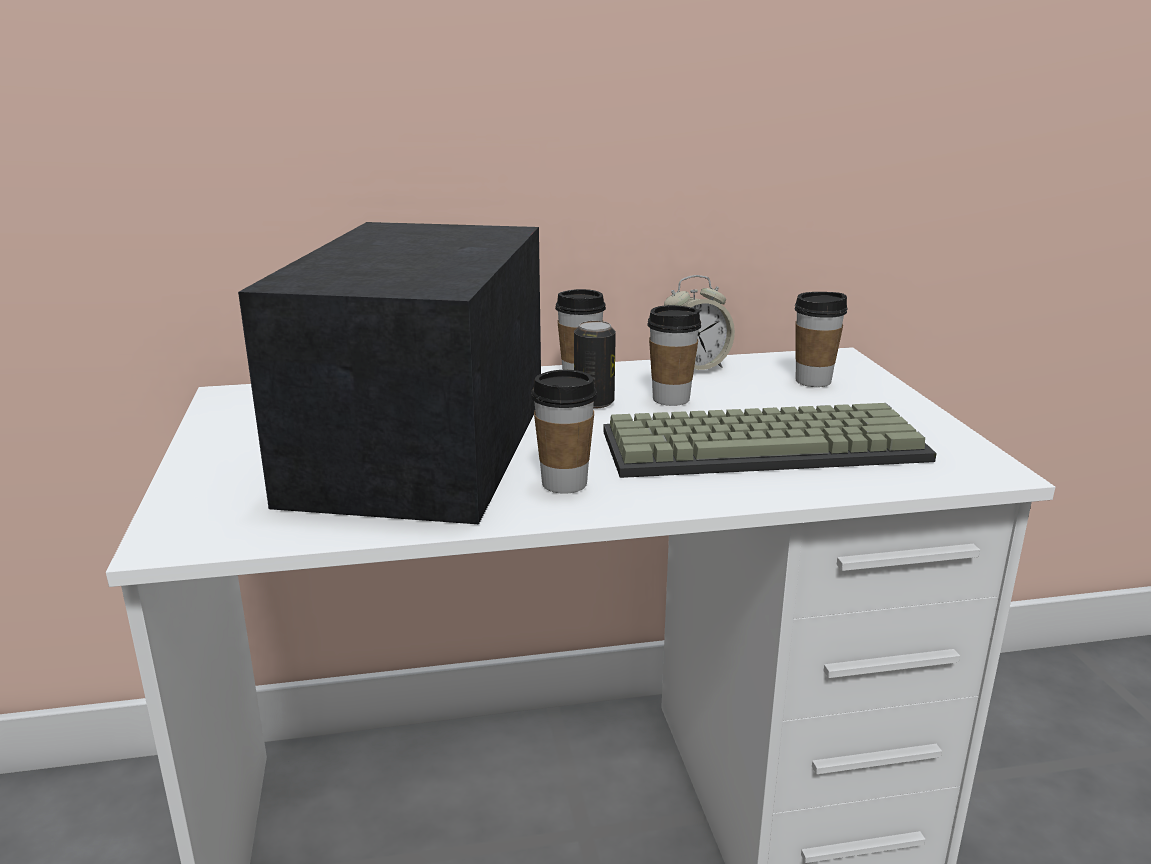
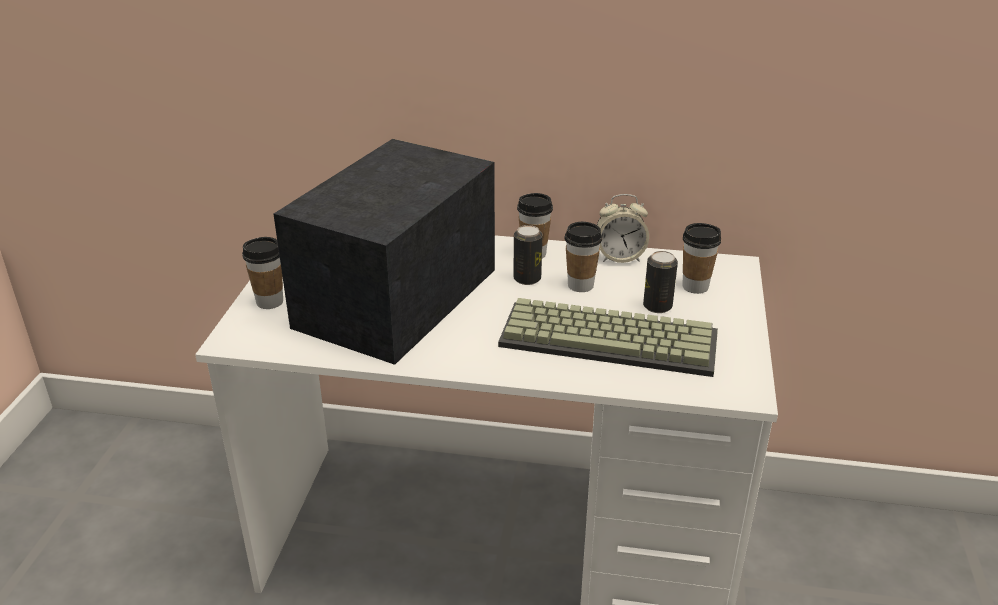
camera: 20 degrees right, 10 degrees up
cup [531,370,597,494] -> cup moved to [242,237,283,309]
none -> can [643,251,678,313]

